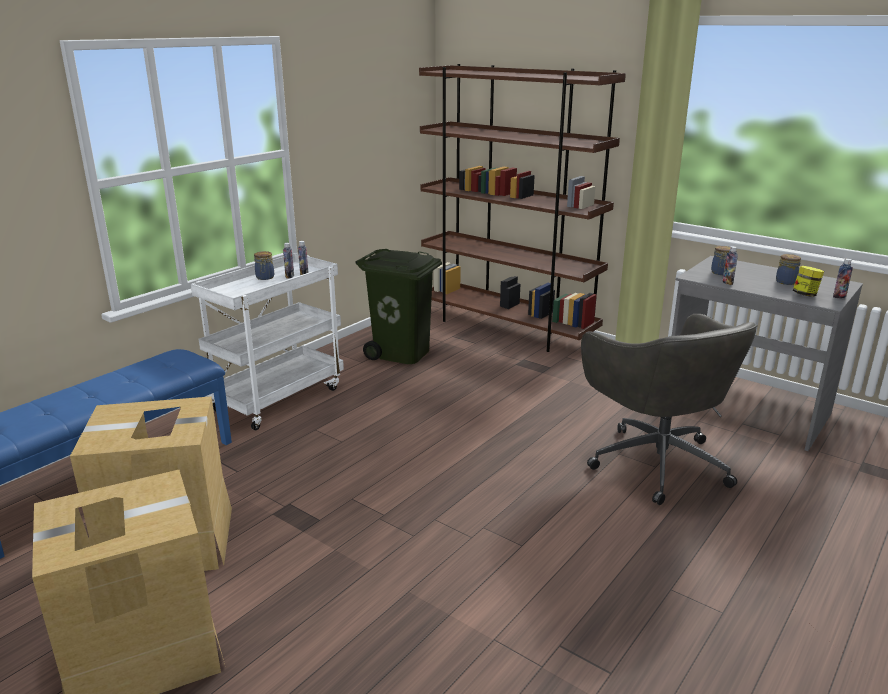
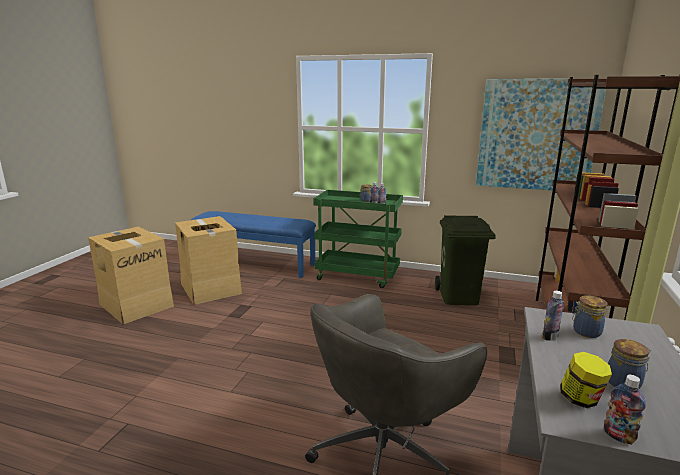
camera: 70 degrees right, 5 degrees down
white cart [191,253,344,430] -> green cart [313,190,403,288]
none -> picture [476,79,606,190]

